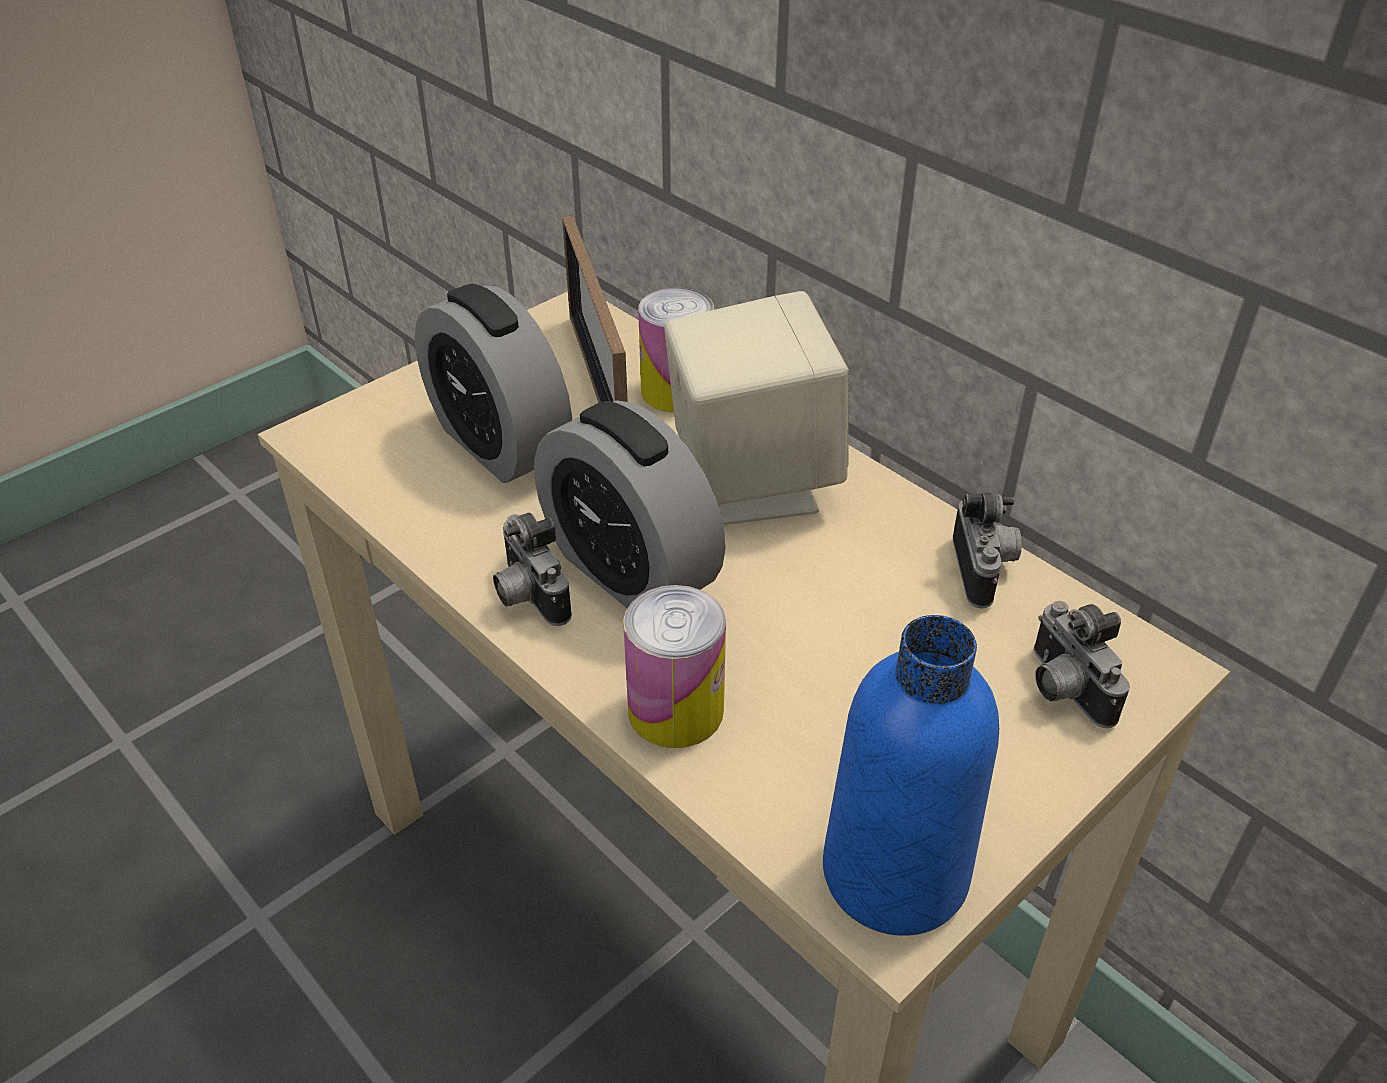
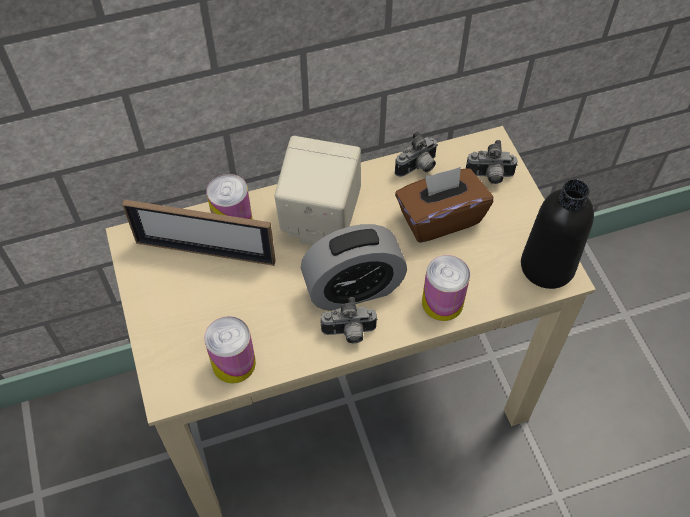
camera: 65 degrees left, 15 degrees up
alarm clock [415,284,572,483] -> none
blue bottle [823,615,999,936] -> black bottle [521,179,594,289]
camera [953,493,1022,609] -> camera turned 120 degrees clockwise [395,131,438,177]
none -> can [204,316,256,383]
none -> brown tissue box [395,167,493,243]

